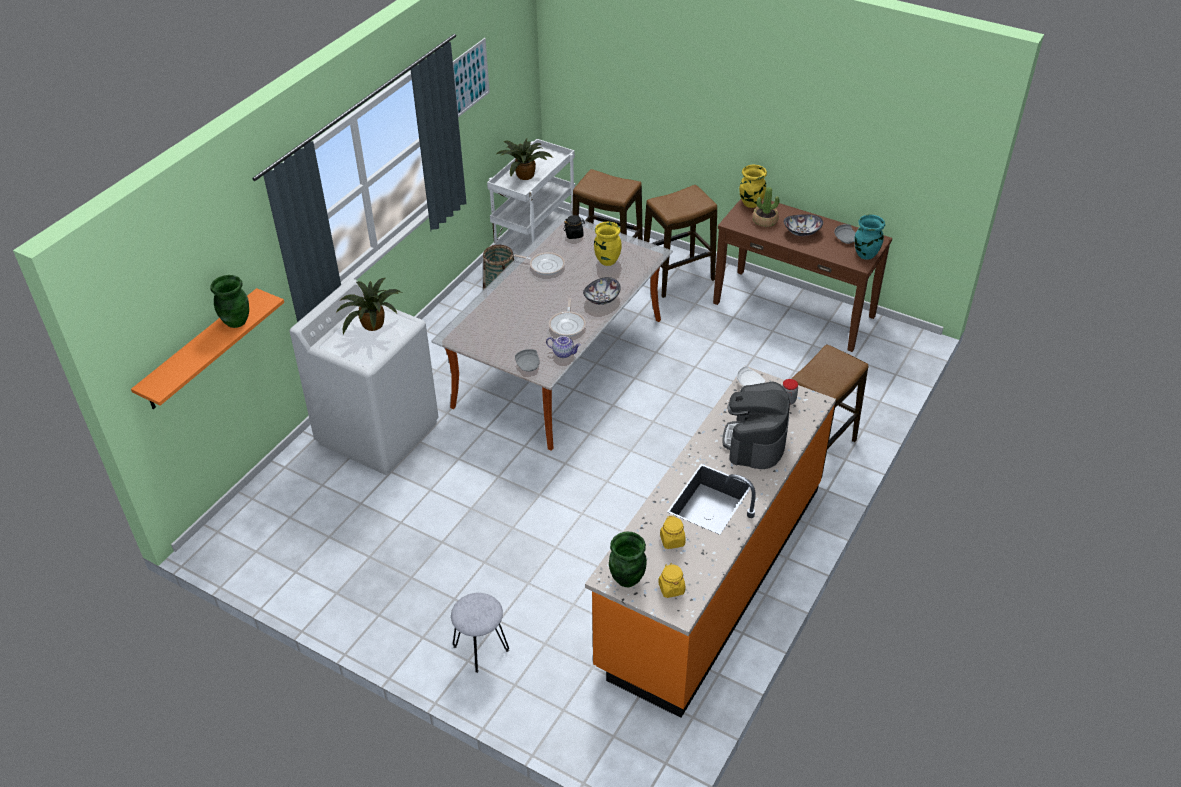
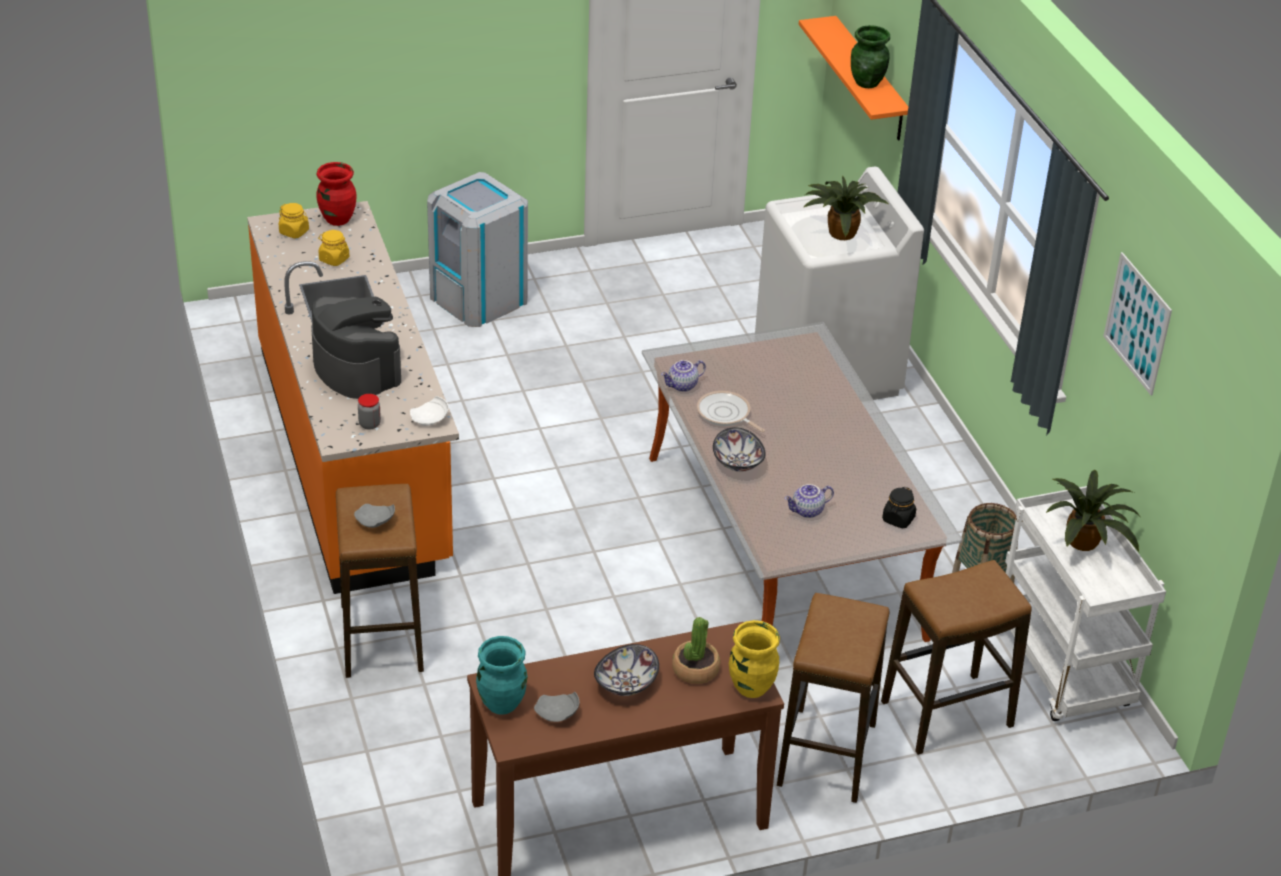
camera: 130 degrees right, 5 degrees down
grey stool [451,593,509,673] -> grey trash can [427,172,528,327]
frying pan [514,252,565,275] -> none
grey plate [515,349,539,372] -> grey plate moved to [354,504,395,528]
yellow vase [594,222,622,266] -> teapot [784,484,834,518]
green vase [609,531,647,587] -> red vase [316,162,357,226]

